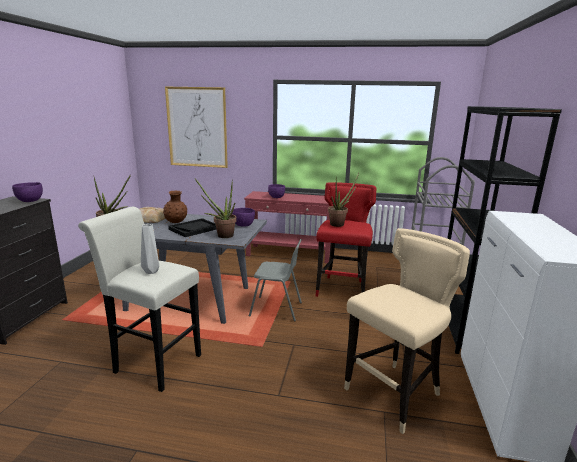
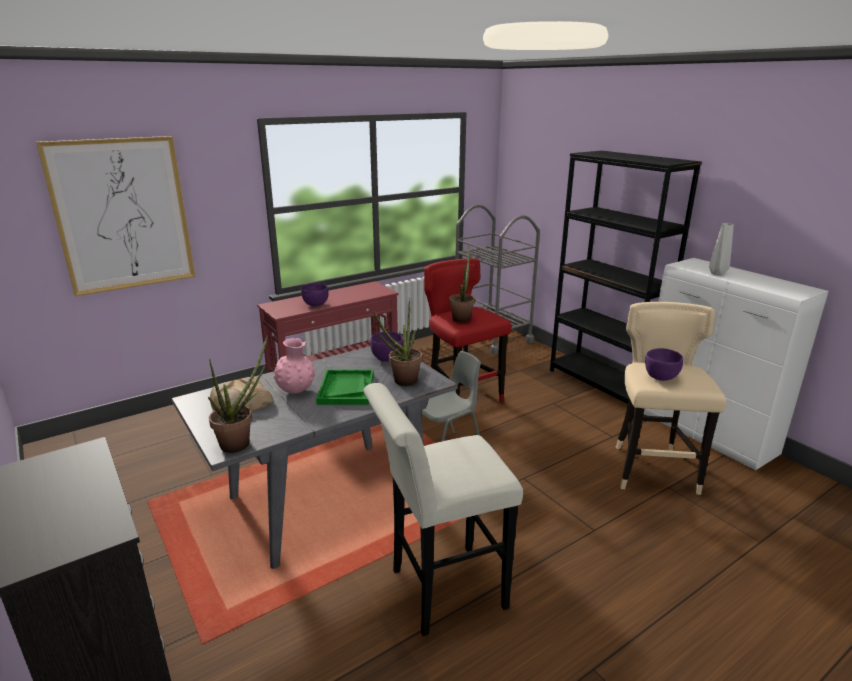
camera: 45 degrees left, 5 degrees up
purple bowl [12,182,43,202] -> purple bowl moved to [645,348,683,381]
grey vase [141,224,159,274] -> grey vase moved to [709,223,734,276]
brown vase [163,190,187,223] -> pink vase [274,338,315,394]
black tray [168,218,217,237] -> green tray [316,370,374,405]

